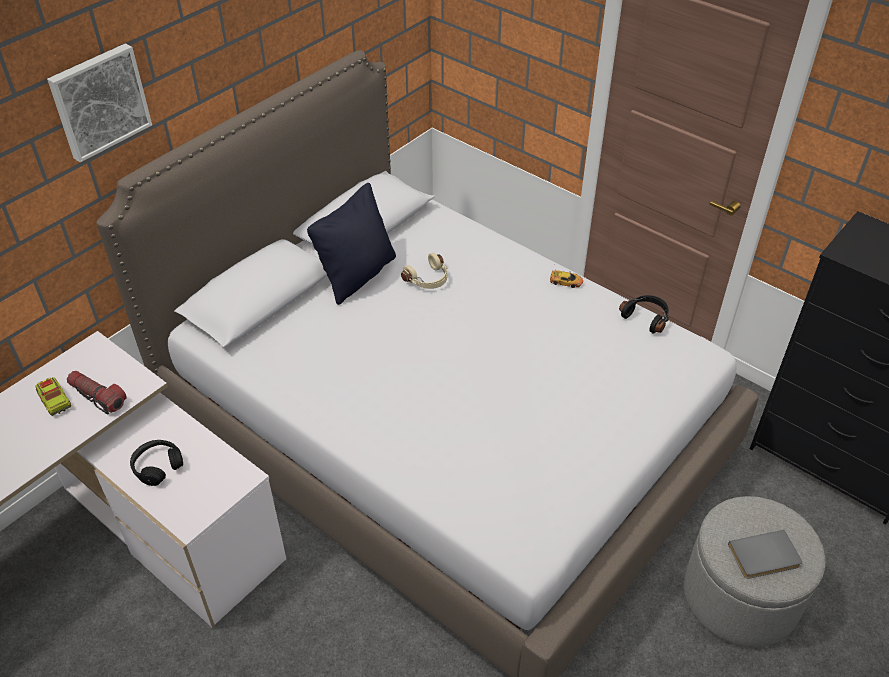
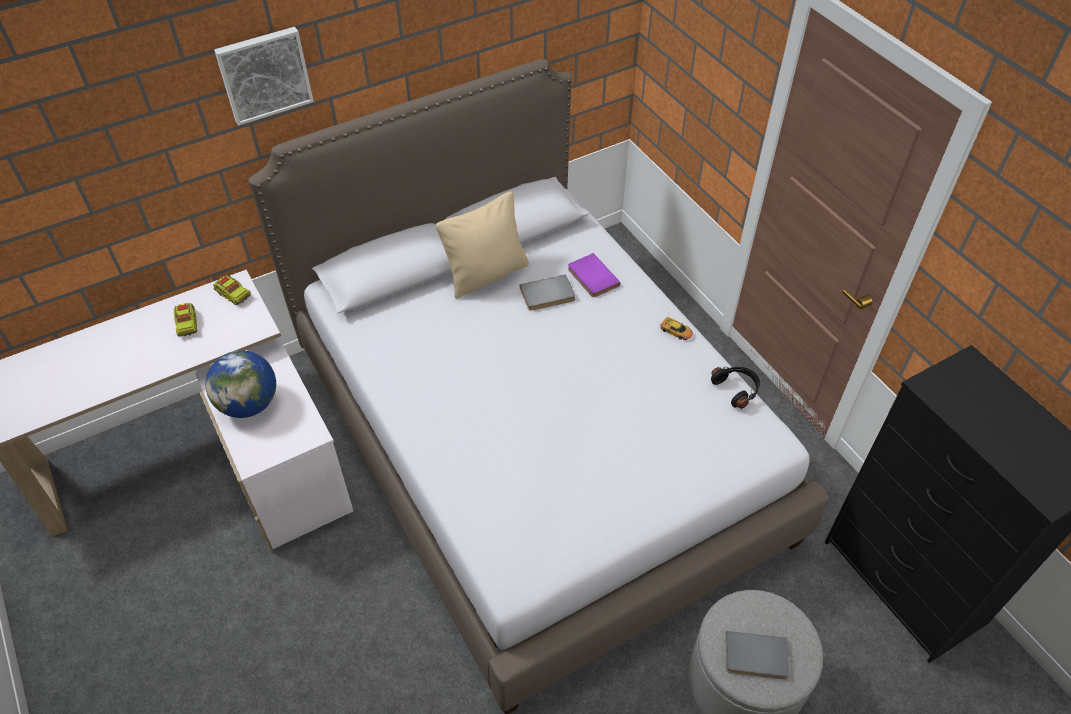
camera: 20 degrees right, 5 degrees up
flashlight [67,371,127,415] -> none
black headphones [130,440,183,486] -> globe [206,351,276,418]
black pillow [307,183,396,305] -> beige pillow [436,191,529,299]
beige headphones [401,253,448,289] -> grey book [520,274,575,311]
none -> toy truck [213,275,251,305]
none -> purple book [568,253,620,297]

